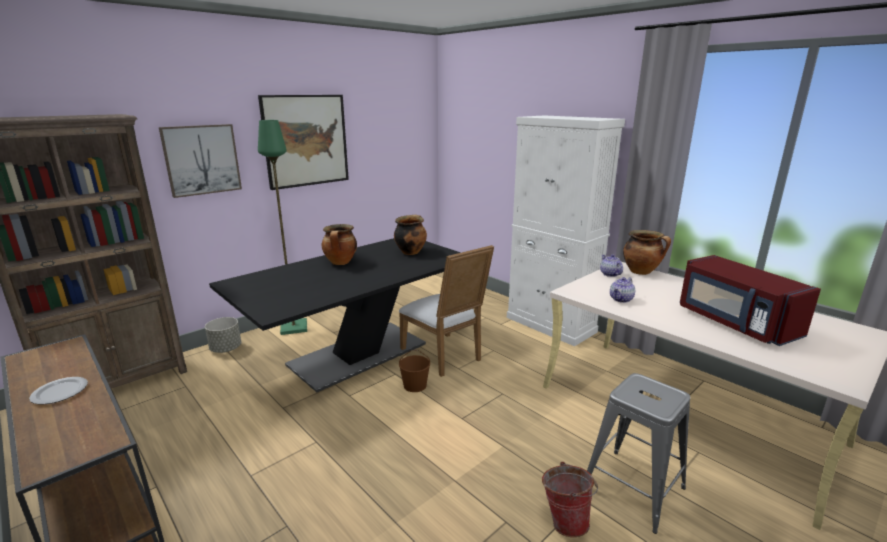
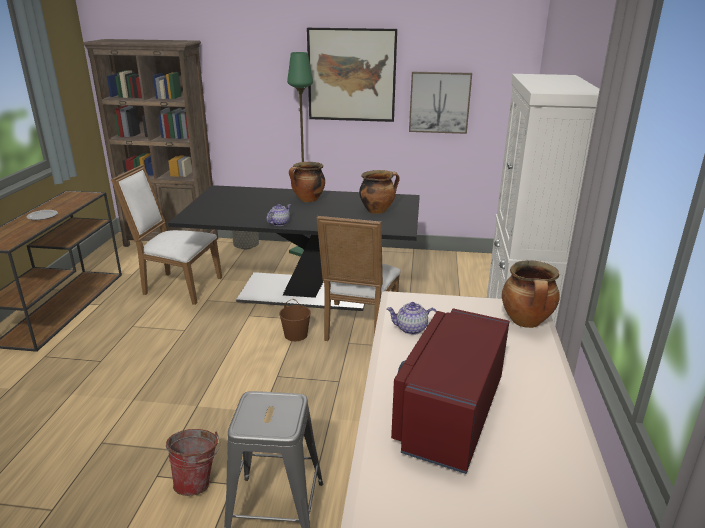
camera: 50 degrees right, 5 degrees up
picture [159,124,242,198] -> picture moved to [409,72,472,134]
teapot [600,255,623,277] -> teapot moved to [267,204,291,226]
none -> white chair [111,164,222,305]

